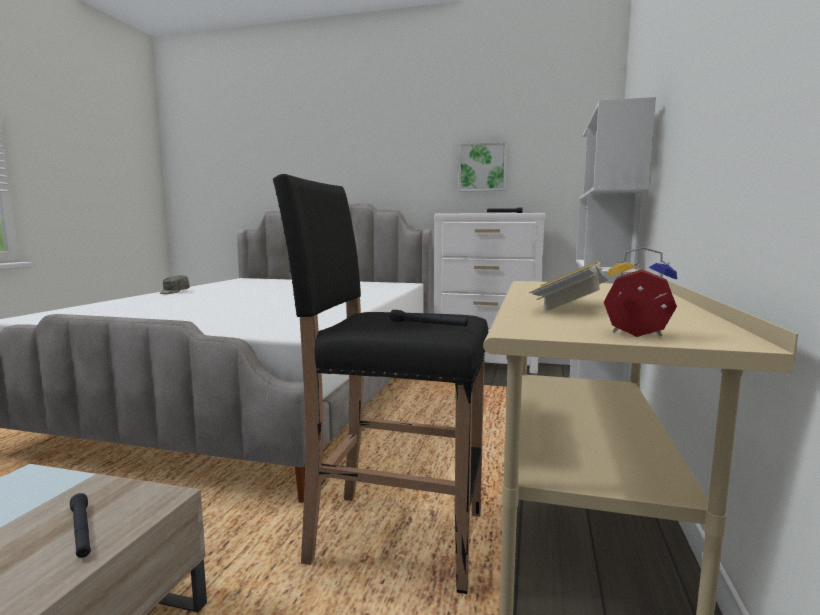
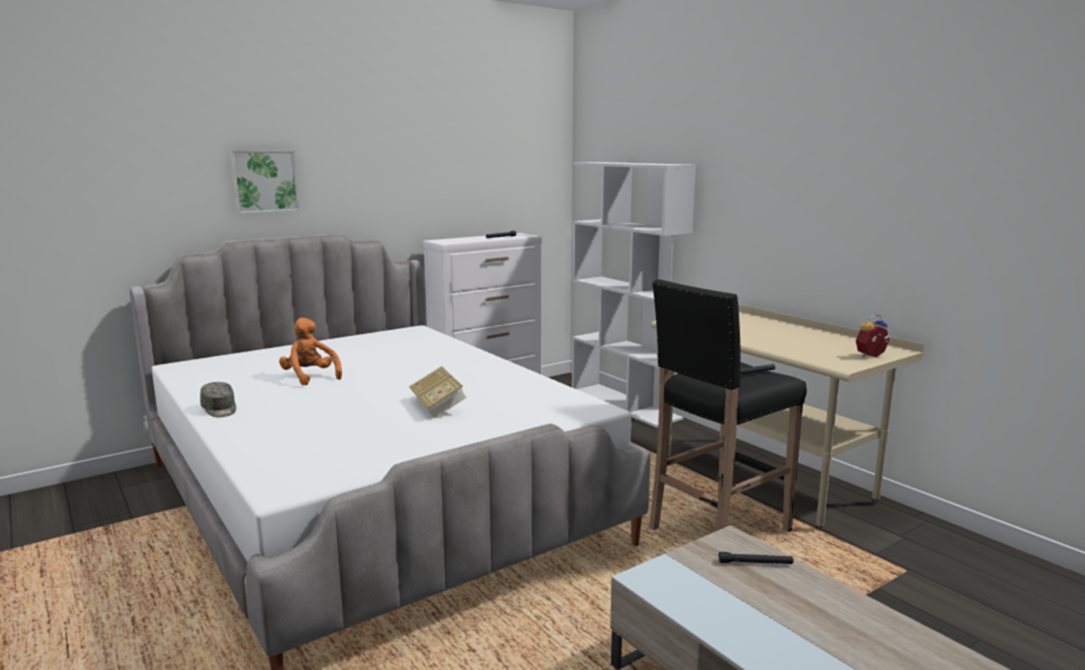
camera: 50 degrees left, 5 degrees up
picture [459,142,507,192] -> picture moved to [230,150,300,214]
book [529,260,608,313] -> book moved to [409,366,467,418]
none -> orange plush toy [279,318,342,386]

